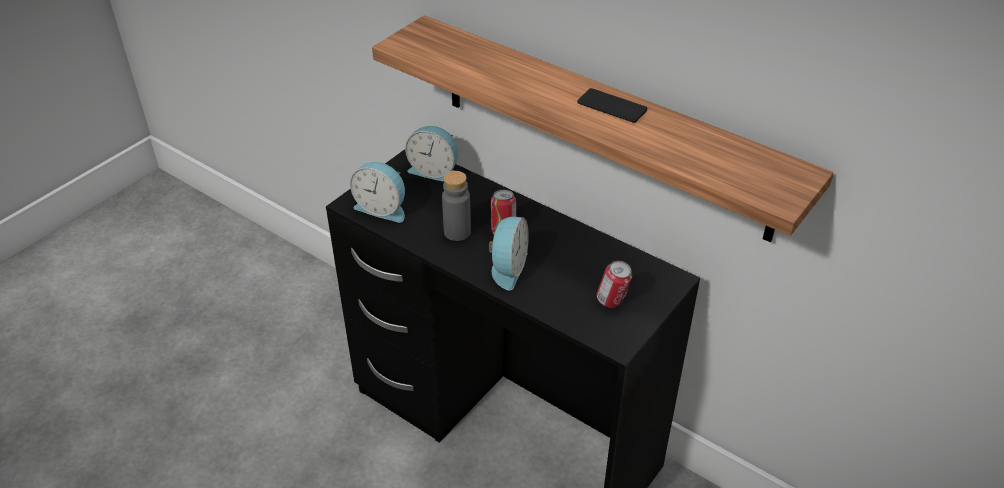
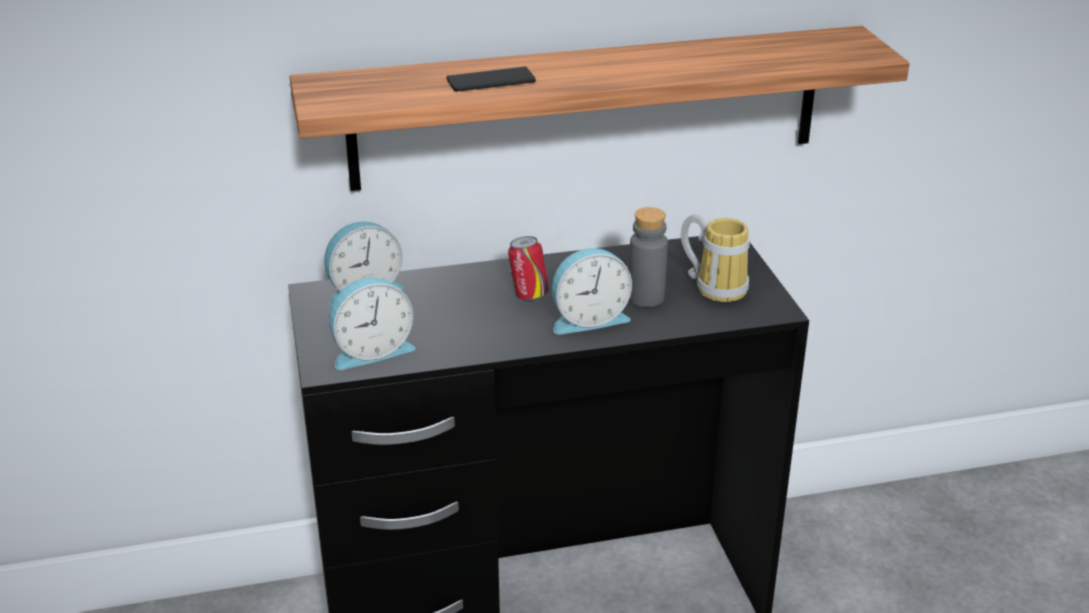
camera: 50 degrees left, 10 degrees down
grey bottle [442,171,471,241] -> grey bottle moved to [629,207,668,307]
alarm clock [489,217,529,291] -> alarm clock turned 105 degrees clockwise [552,248,632,335]
phone [577,88,647,123] -> phone moved to [447,66,536,92]
can [596,260,632,308] -> mug [681,215,750,302]

